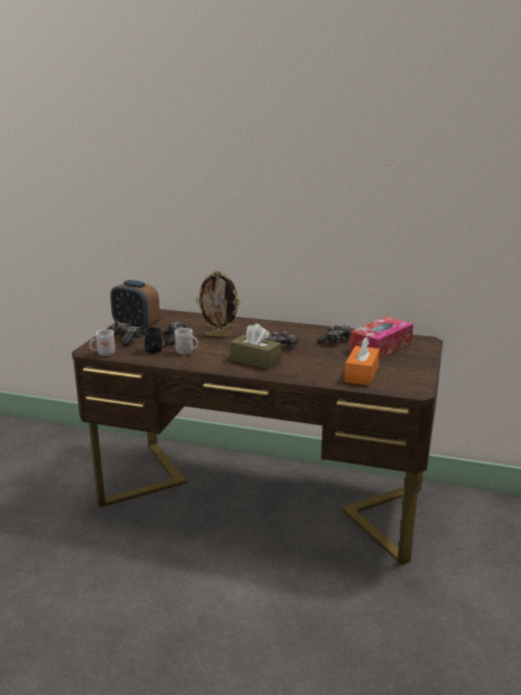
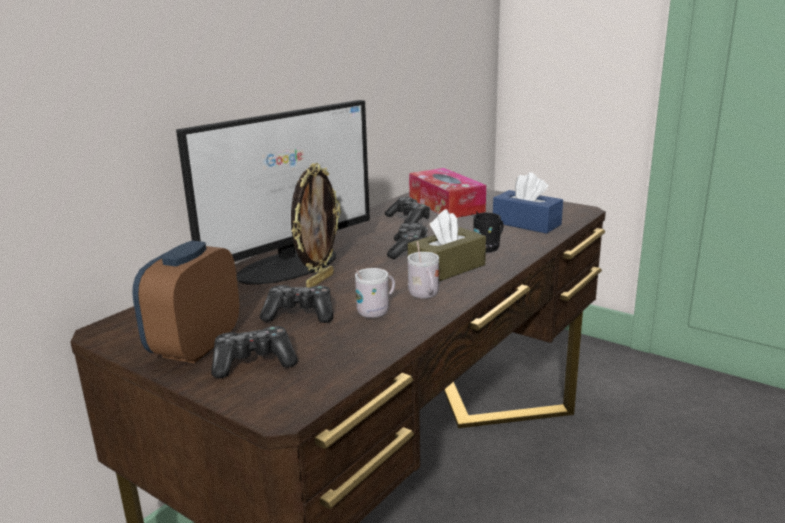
camera: 70 degrees left, 0 degrees up
white mug [90,326,115,356] -> white mug moved to [408,241,439,299]
alarm clock [110,280,160,333] -> alarm clock turned 150 degrees clockwise [132,241,239,364]
black mug [144,323,167,353] -> black mug moved to [473,211,504,252]
orange tissue box [344,337,380,386] -> blue tissue box [493,172,563,234]
none -> monitor [176,100,370,285]

